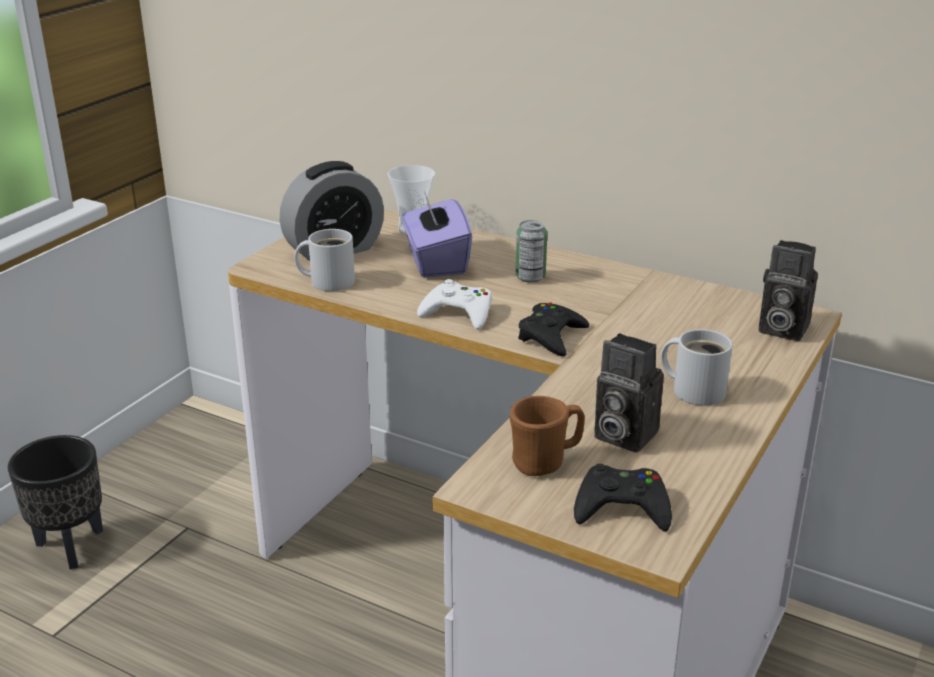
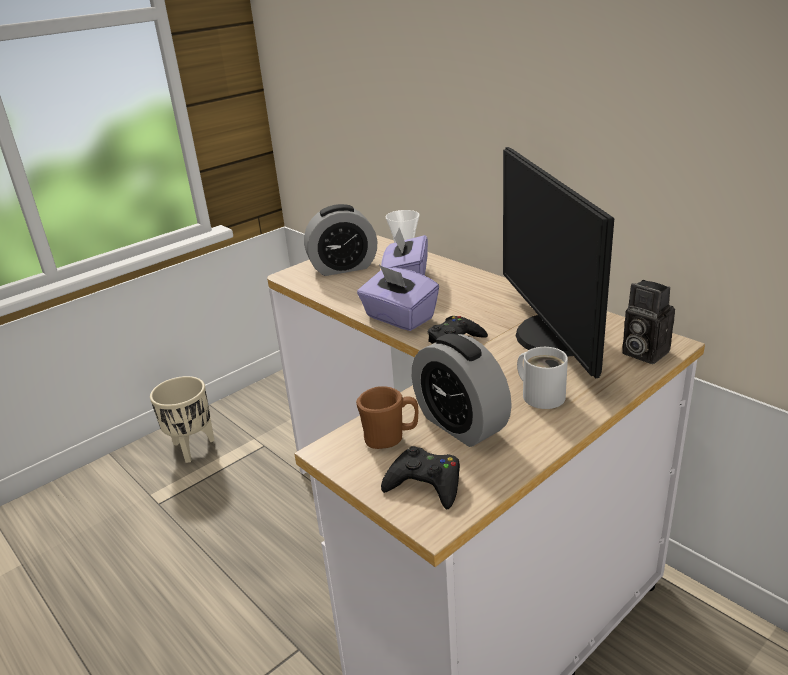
camera: 20 degrees right, 0 degrees up
black planter [8,435,103,570] -> beige planter [150,376,215,463]
white mug [294,229,355,291] -> none
white game controller [417,279,492,330] -> purple tissue box [357,265,439,331]
can [516,220,547,283] -> none
camera [594,333,664,453] -> alarm clock [412,333,512,447]
none -> monitor [503,147,614,378]

